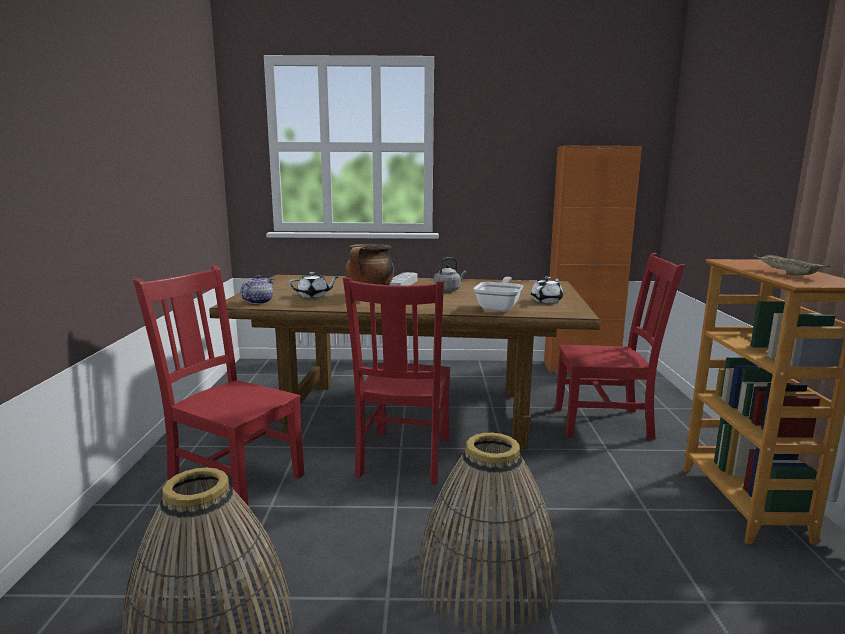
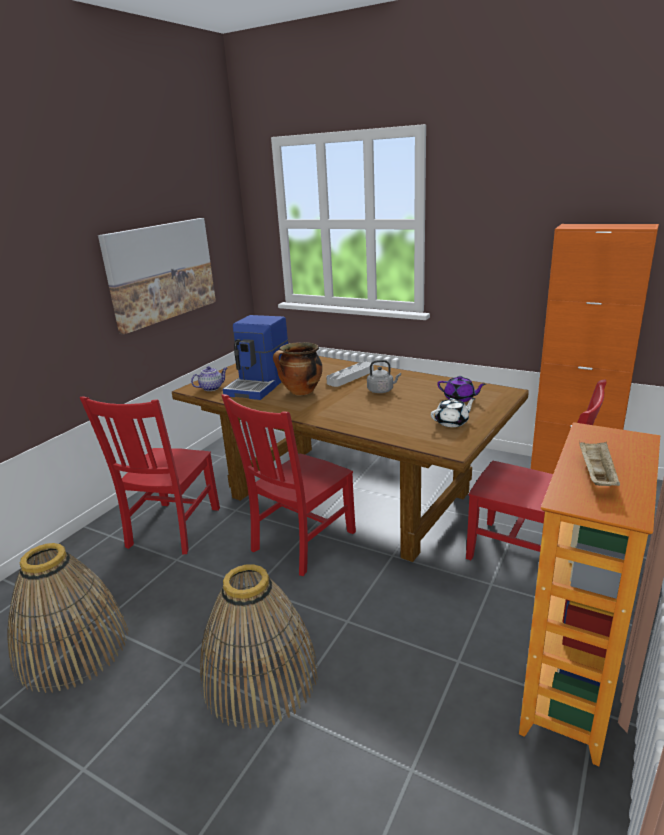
camera: 30 degrees right, 10 degrees up
red chair [133,265,305,517] -> red chair turned 135 degrees counterclockwise [80,397,220,555]
white teapot [289,272,338,298] -> coffee machine [223,315,288,400]
frying pan [473,277,523,312] -> none
none -> picture [98,218,216,334]
none -> purple teapot [437,376,486,402]

